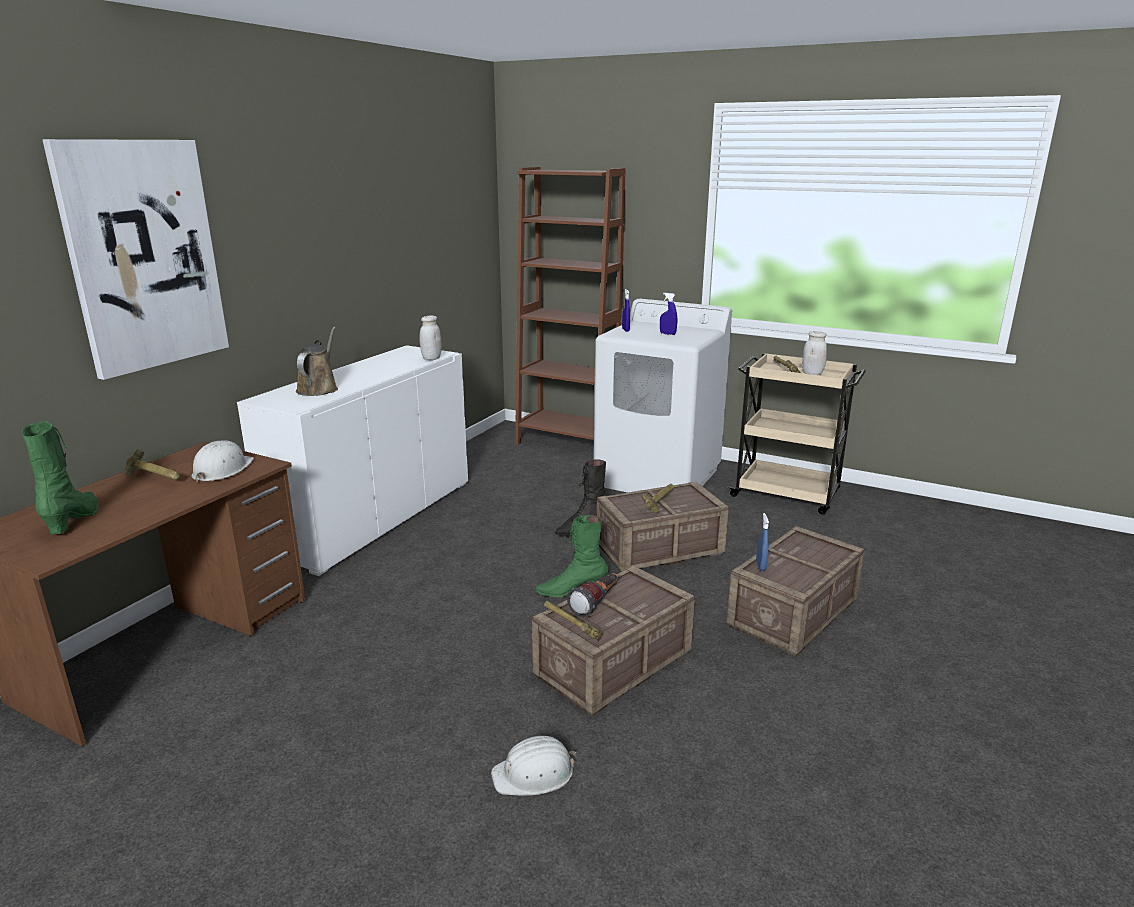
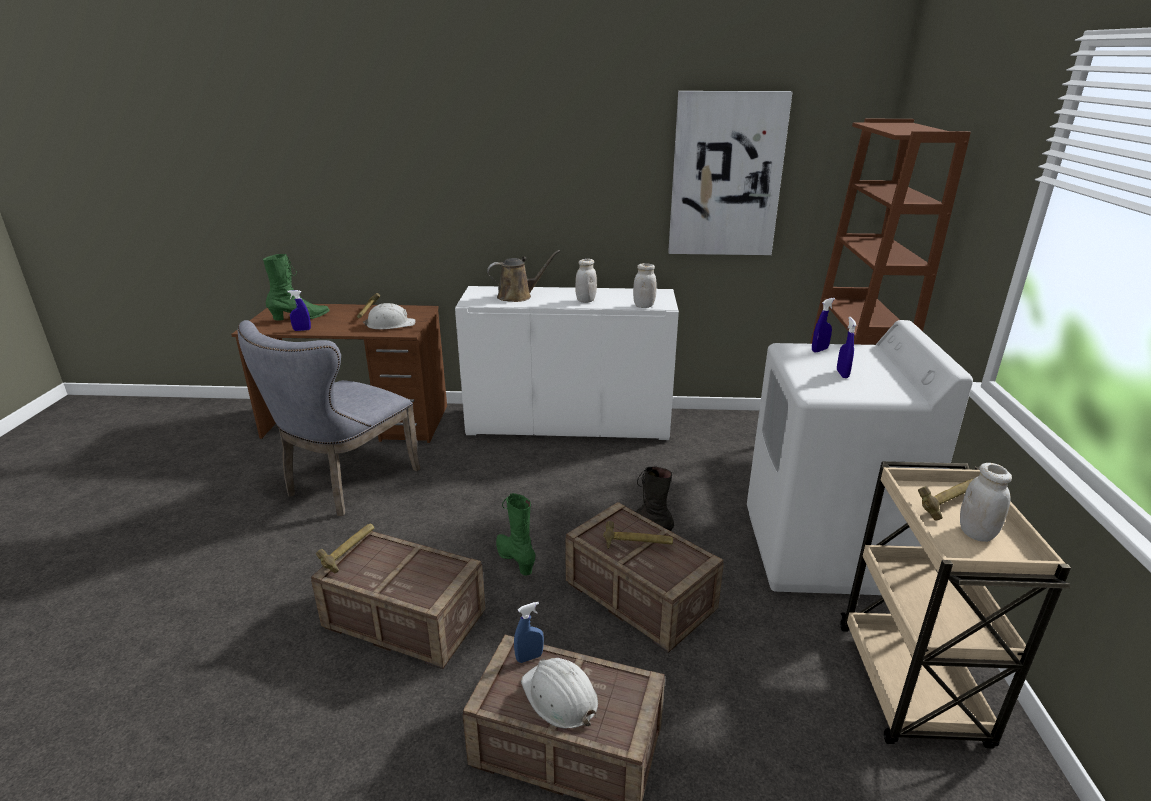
camera: 65 degrees right, 5 degrees up
picture [43,139,229,380] -> picture moved to [668,91,793,255]
white hard hat [491,736,576,796] -> white hard hat moved to [521,658,598,728]
flashlight [567,573,618,617] -> none
none -> grey chair [238,320,421,516]
none -> blue spray bottle [287,290,311,331]
none -> white jar [575,259,597,303]

